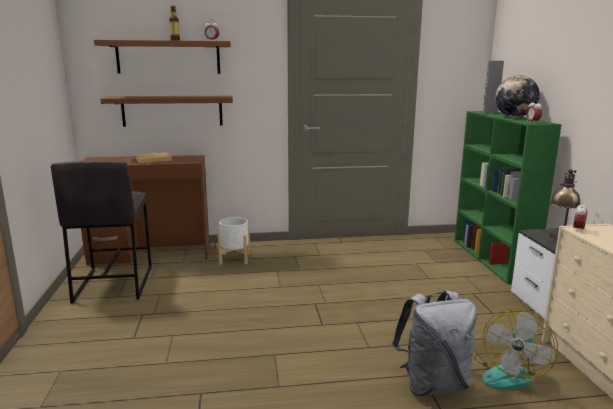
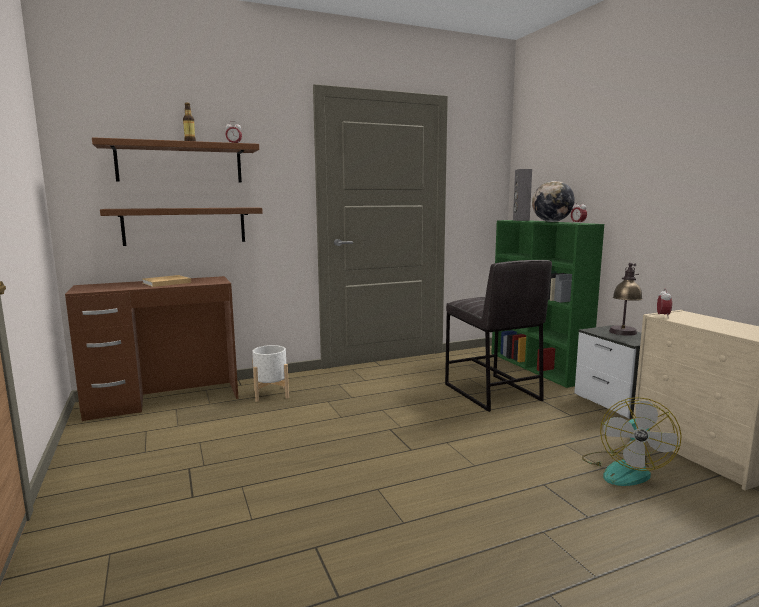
camera: 15 degrees left, 5 degrees down
grey stool [51,161,152,304] -> grey stool moved to [445,260,552,412]
grey backpack [392,290,477,397] -> none

